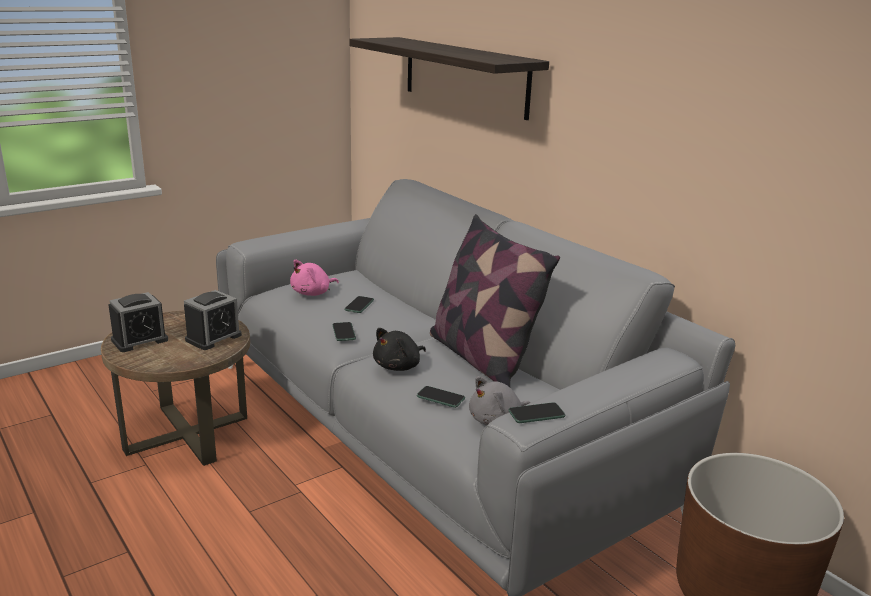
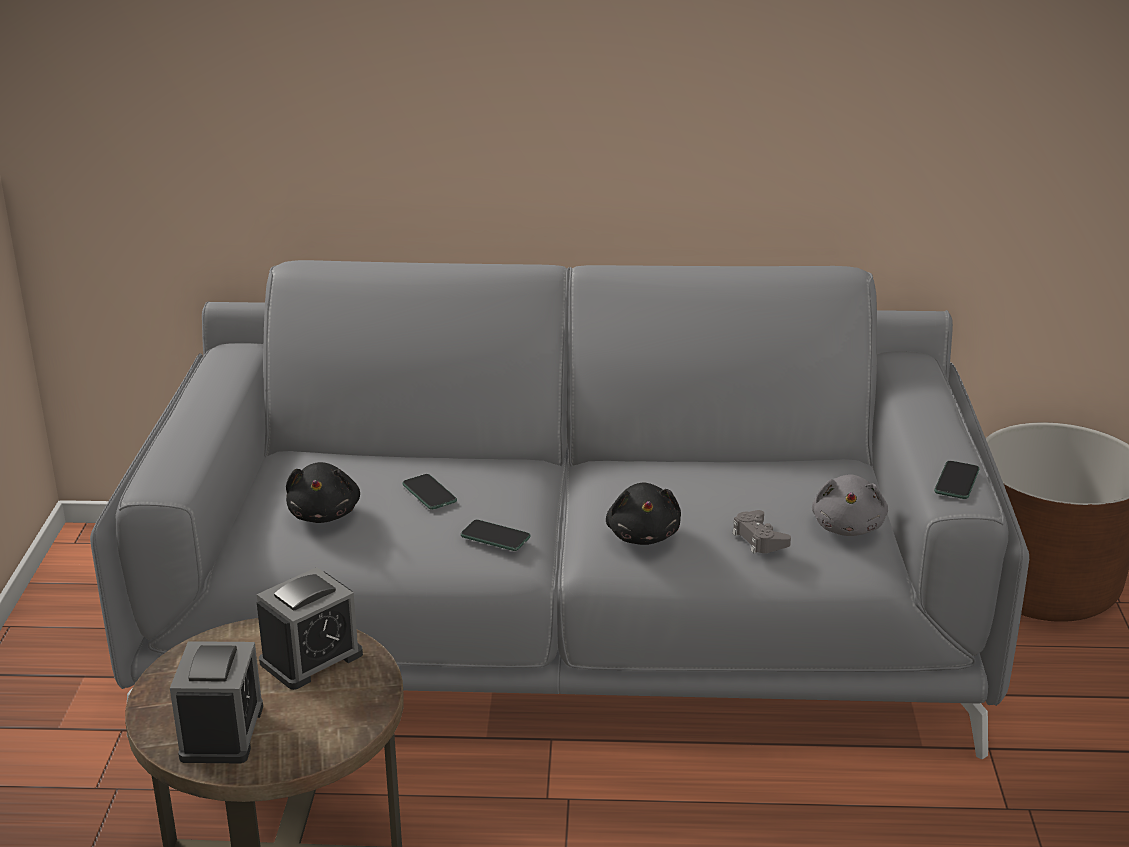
camera: 50 degrees left, 5 degrees up
alarm clock [184,290,242,350] -> alarm clock turned 60 degrees clockwise [257,567,363,690]
pink plush toy [290,260,339,296] -> black plush toy [286,462,360,523]
shelf [349,37,549,120] -> none
phone [417,386,465,408] -> grey game controller [732,510,791,553]
pillow [430,214,560,387] -> none

